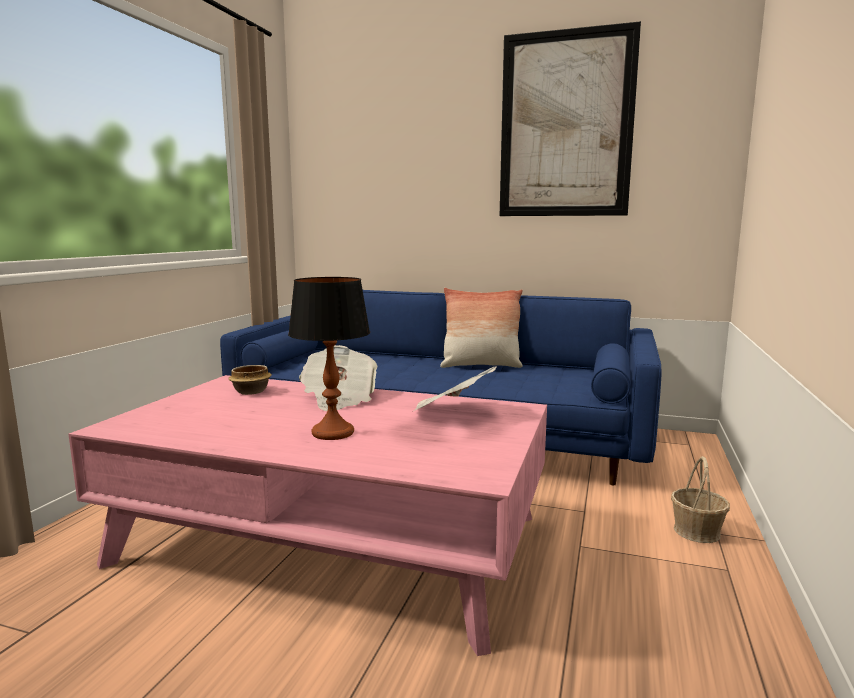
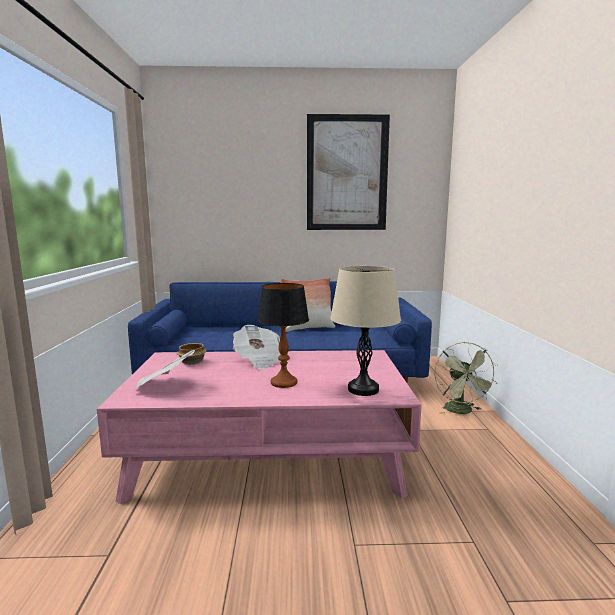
camera: 20 degrees left, 0 degrees up
newspaper [414,367,497,411] -> newspaper moved to [133,350,195,390]
basket [671,456,730,543] -> green fan [434,342,498,414]
none -> beige table lamp [330,266,401,396]

